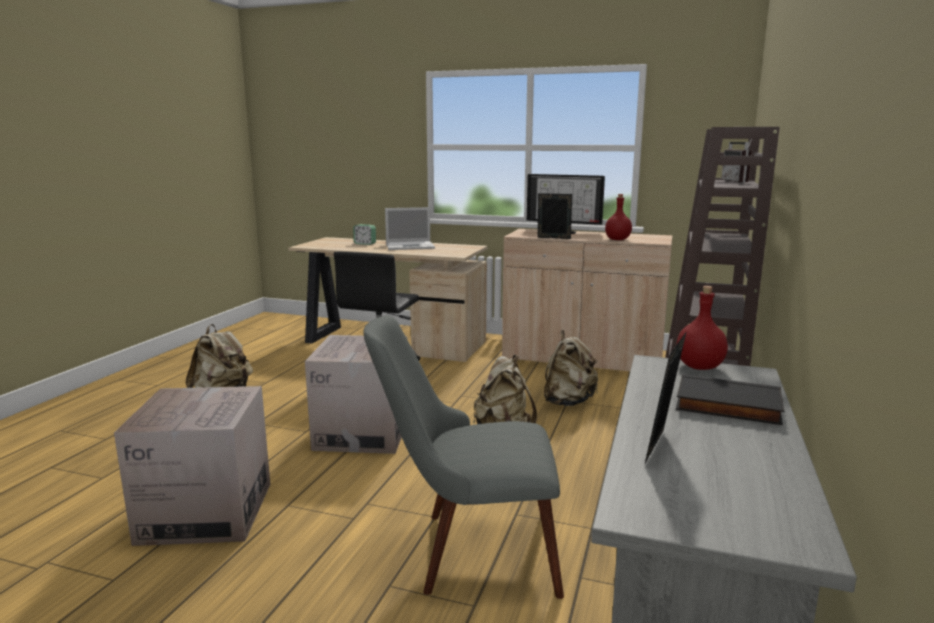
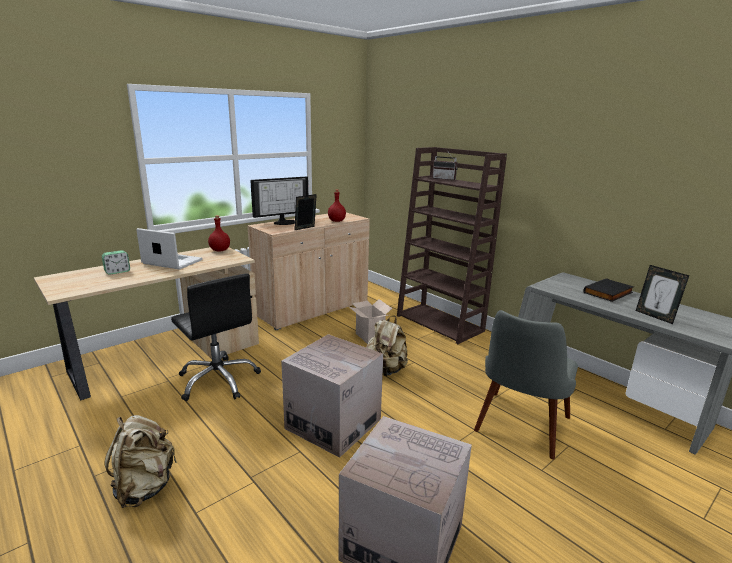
camera: 60 degrees left, 5 degrees up
laptop [385,207,435,250] -> laptop turned 90 degrees counterclockwise [136,228,203,270]
beige backpack [544,330,598,406] -> cardboard box [349,299,392,344]
red bottle [676,286,728,370] -> red bottle moved to [208,215,230,252]

